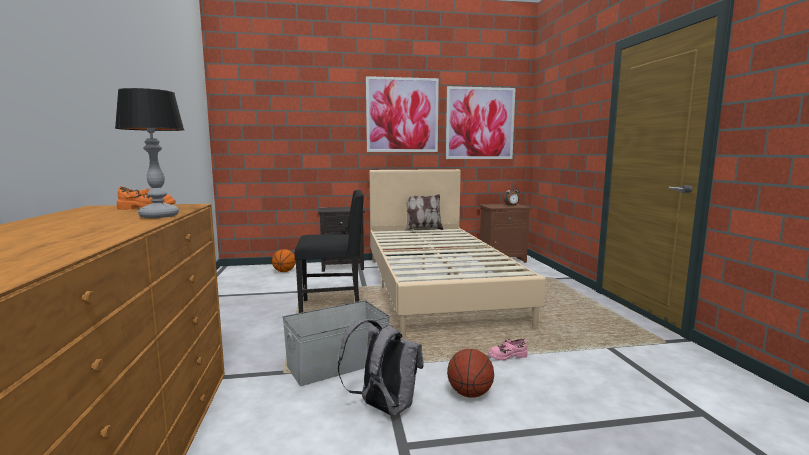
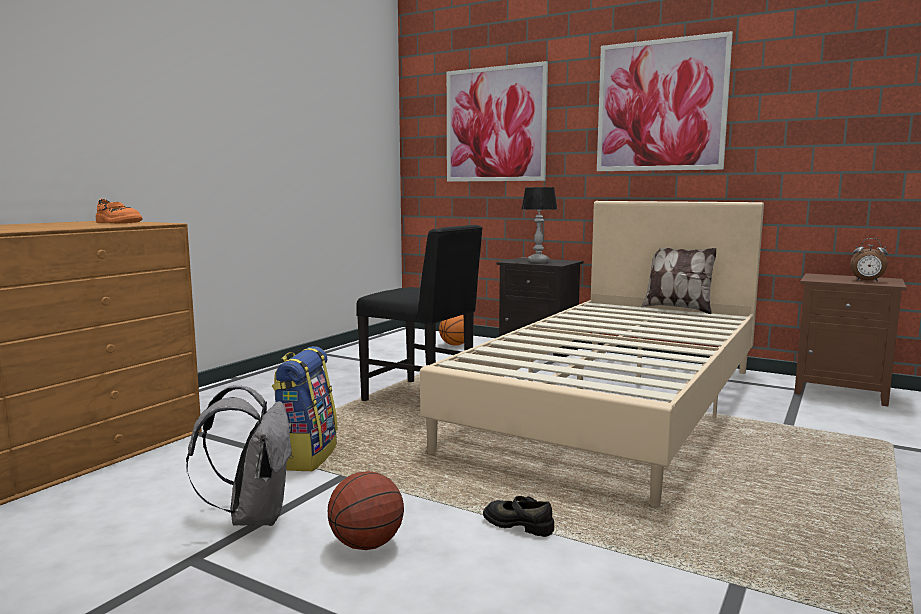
camera: 40 degrees right, 0 degrees up
table lamp [115,88,184,218] -> table lamp moved to [522,187,557,263]
grey storage box [282,300,390,386] -> backpack [272,346,337,471]
picture [446,86,515,159] -> picture moved to [447,61,548,182]
pink shoe [488,338,527,361] -> black shoe [483,496,554,537]

